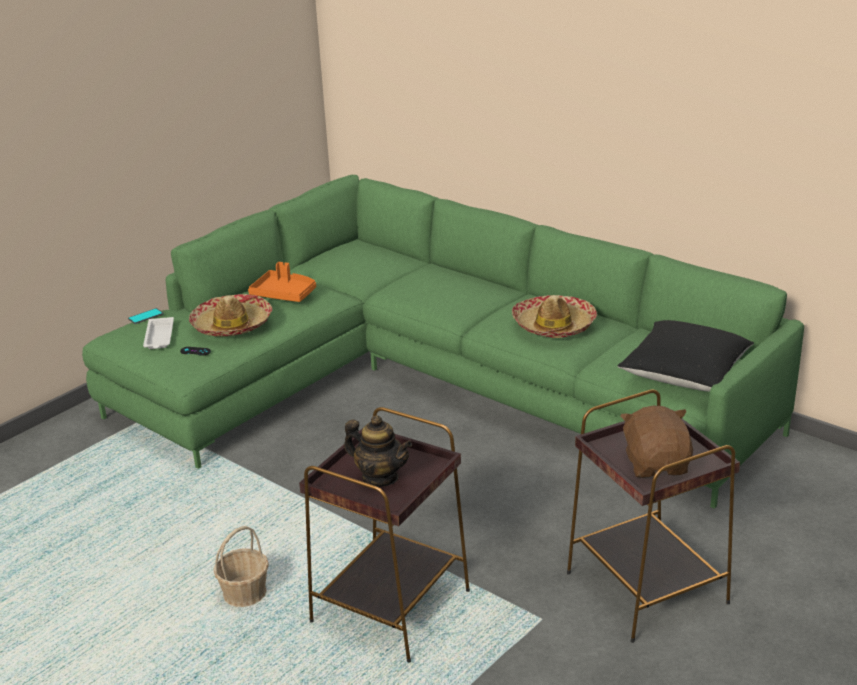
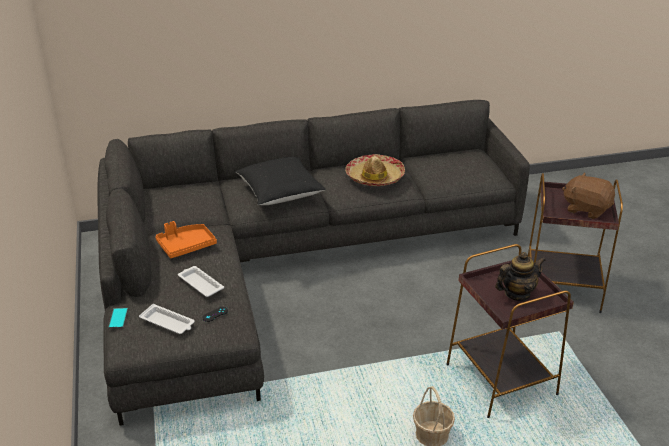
camera: 55 degrees left, 5 degrees up
green sofa [82,175,804,509] -> grey sofa [97,100,530,426]
hat [189,294,272,337] -> white tray [178,266,224,297]
black pillow [618,320,754,392] -> black pillow moved to [236,157,326,205]

